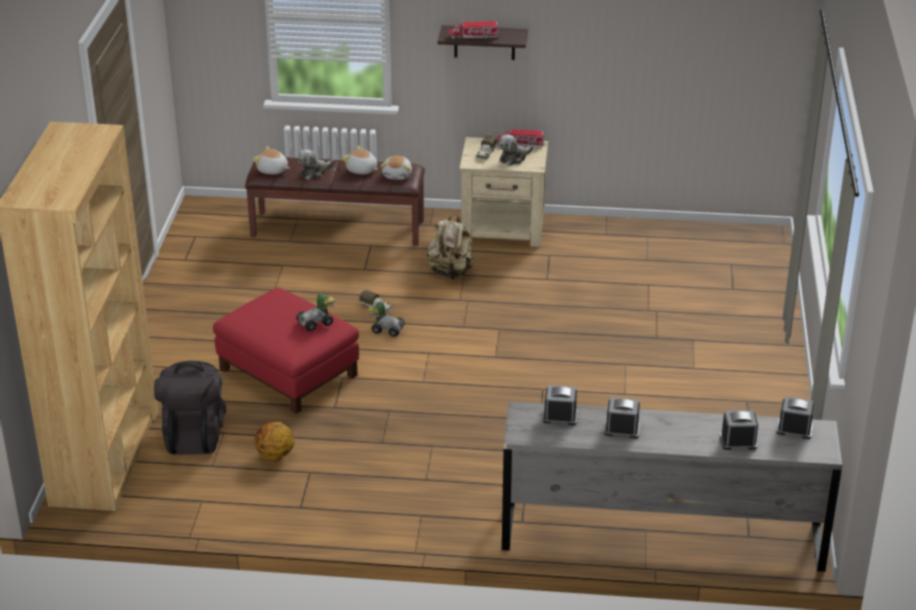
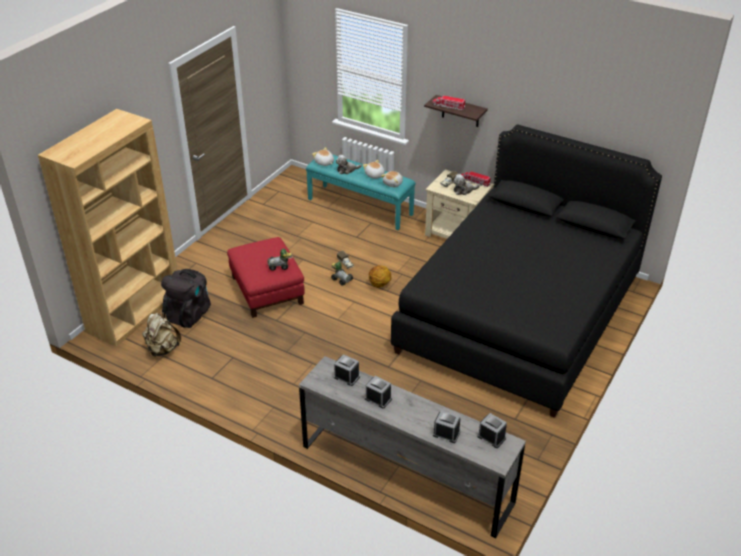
camera: 25 degrees right, 5 degrees up
brown bench [245,157,425,246] -> turquoise bench [306,154,416,230]
basketball [254,422,295,462] -> basketball moved to [369,265,391,288]
beige backpack [427,214,474,279] -> beige backpack moved to [142,312,181,357]
none -> black bed [391,125,662,418]

